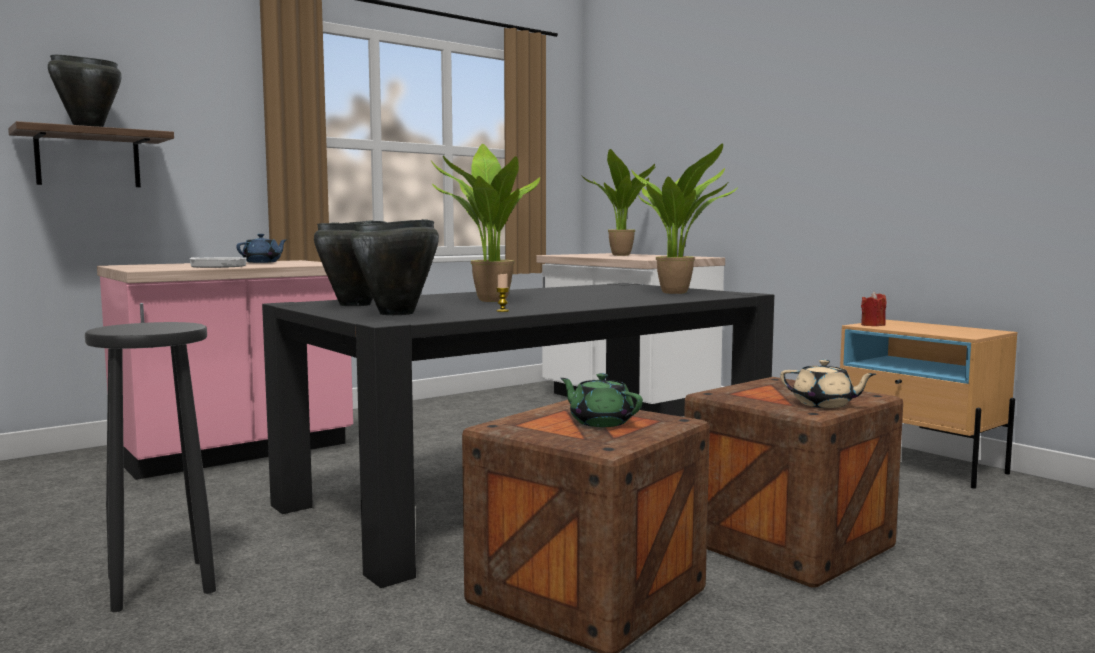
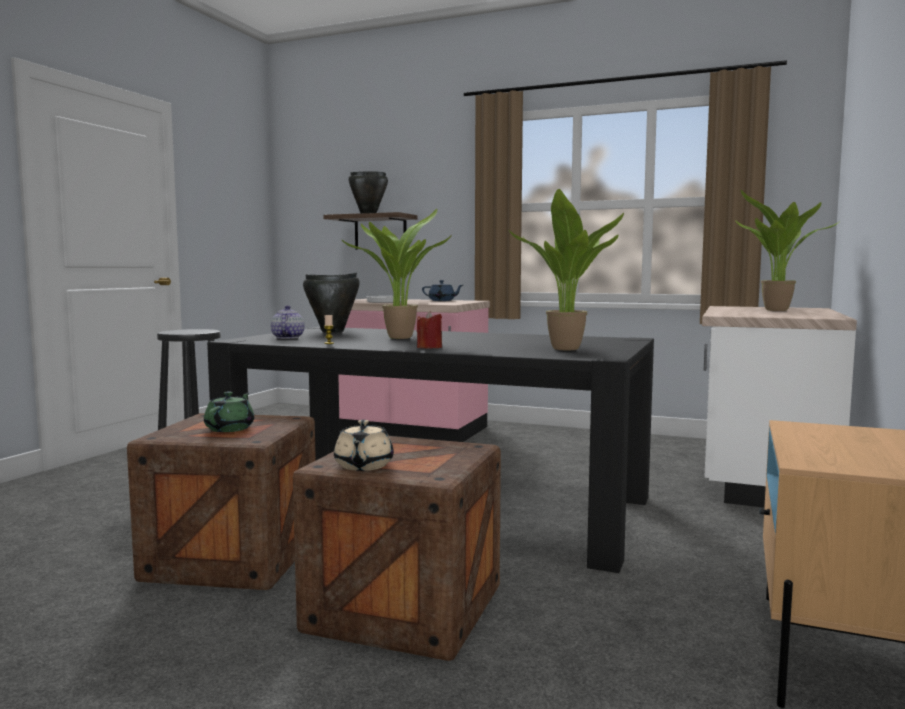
camera: 60 degrees right, 0 degrees up
black cooking pot [350,219,439,315] -> teapot [271,305,305,339]
red candle [861,292,887,326] -> red candle moved to [417,311,442,348]

